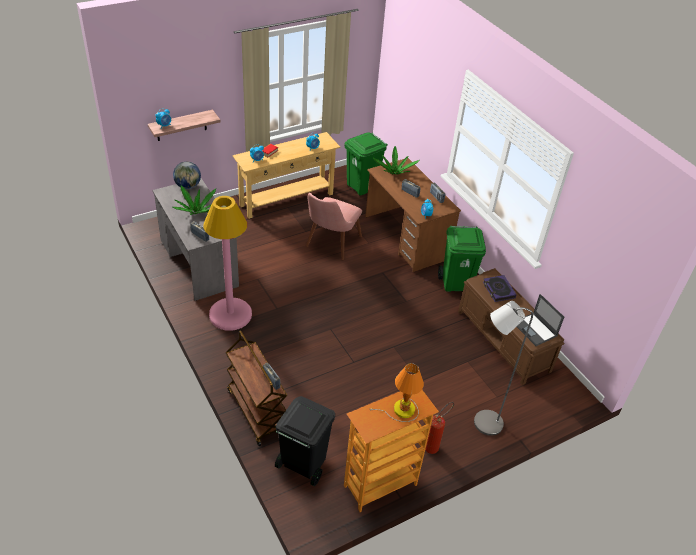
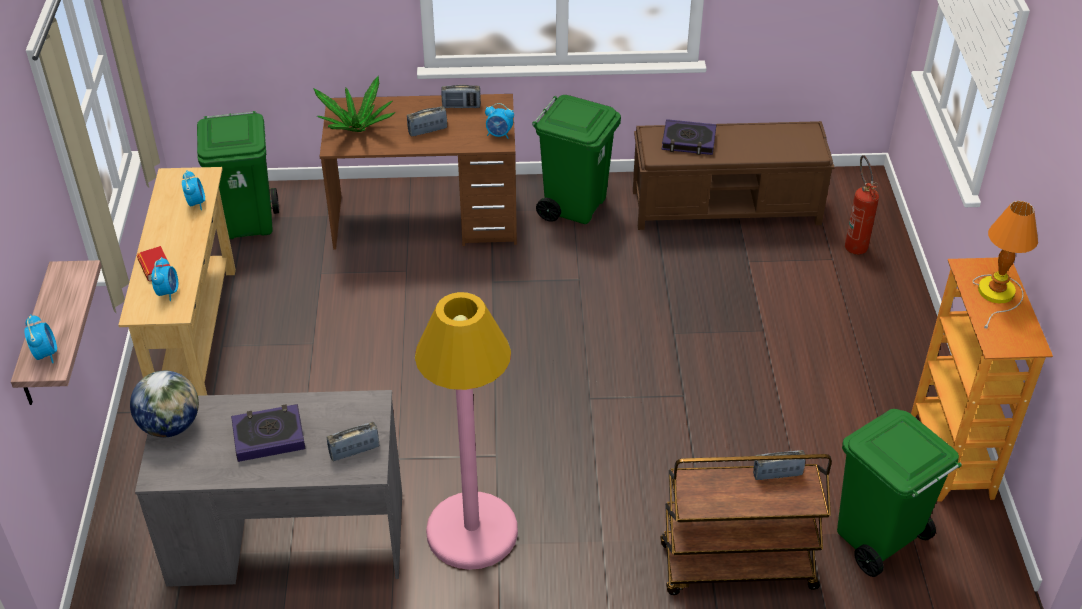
camera: 60 degrees left, 0 degrees up
potted plant [173,185,216,215] -> book [231,404,305,462]
black trash can [275,396,335,486] -> green trash can [837,409,962,577]
pink chair [306,193,362,260] -> none
fire extinguisher [425,402,454,454] -> fire extinguisher moved to [845,155,879,255]
grey floor lamp [474,301,533,436] -> none
laptop [517,294,564,346] -> none

